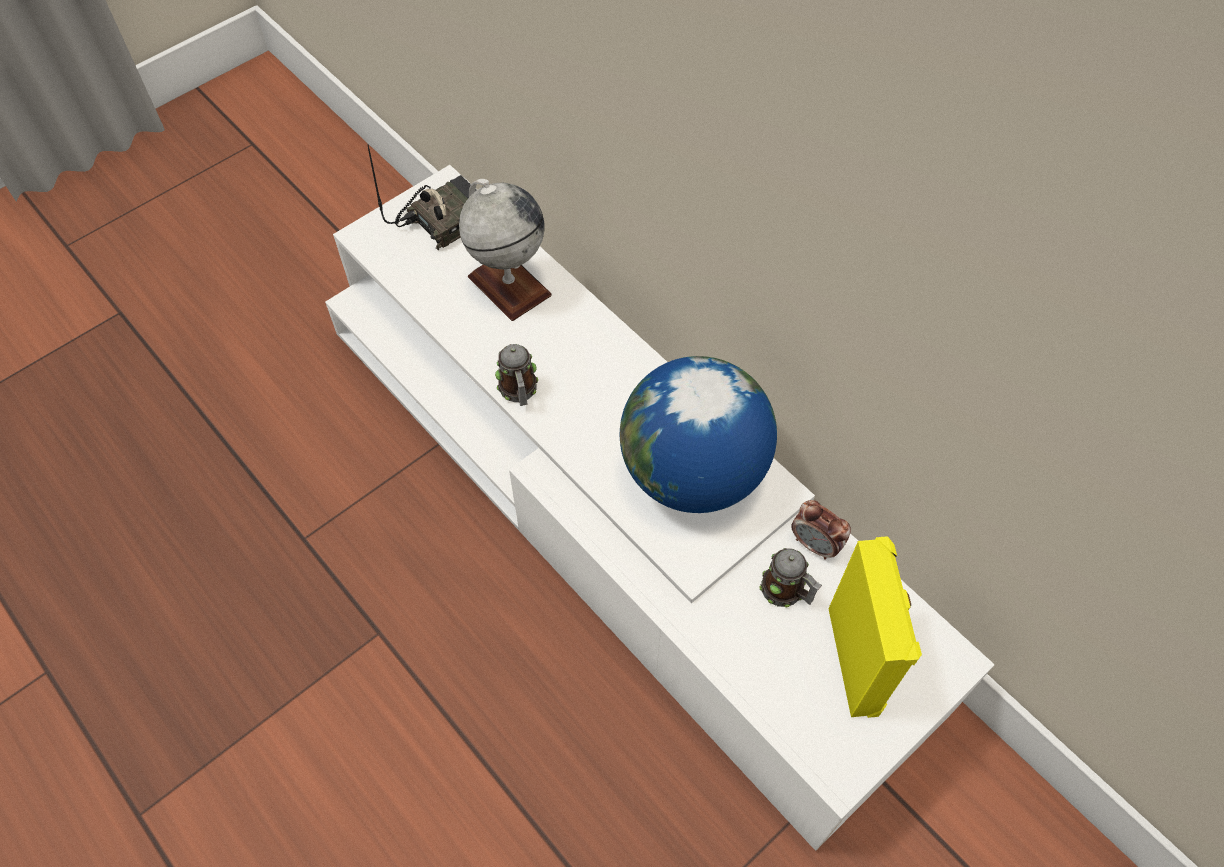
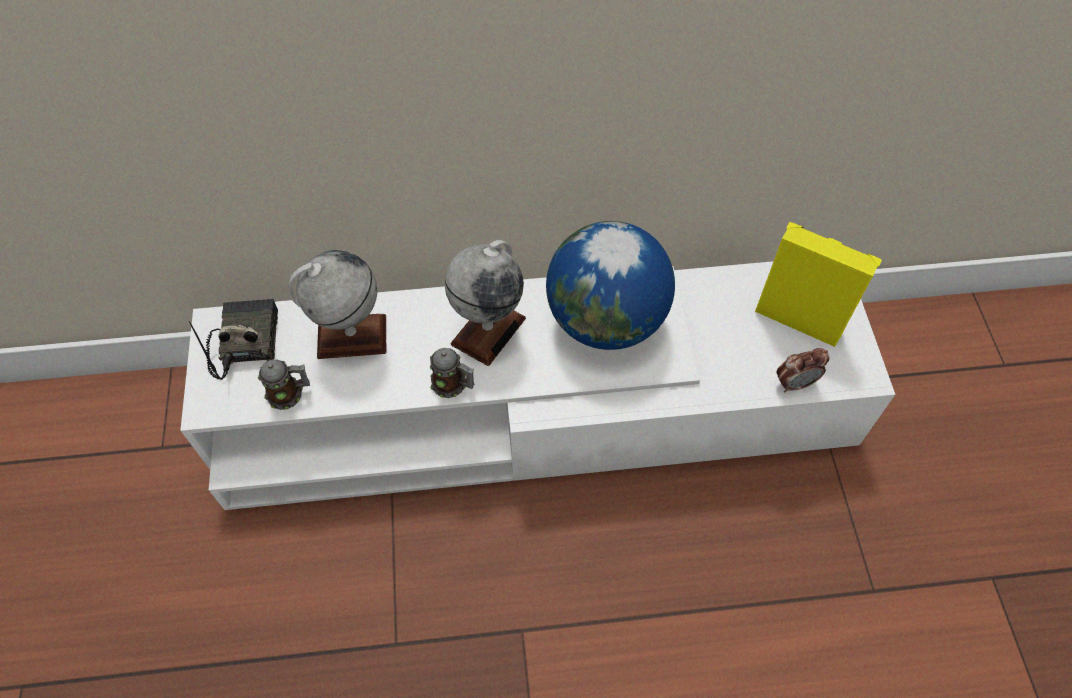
camera: 55 degrees left, 0 degrees up
mug [759,548,822,607] -> mug moved to [258,360,310,410]
alarm clock [791,500,851,560] -> alarm clock moved to [776,348,829,393]
none -> globe [445,240,526,366]

